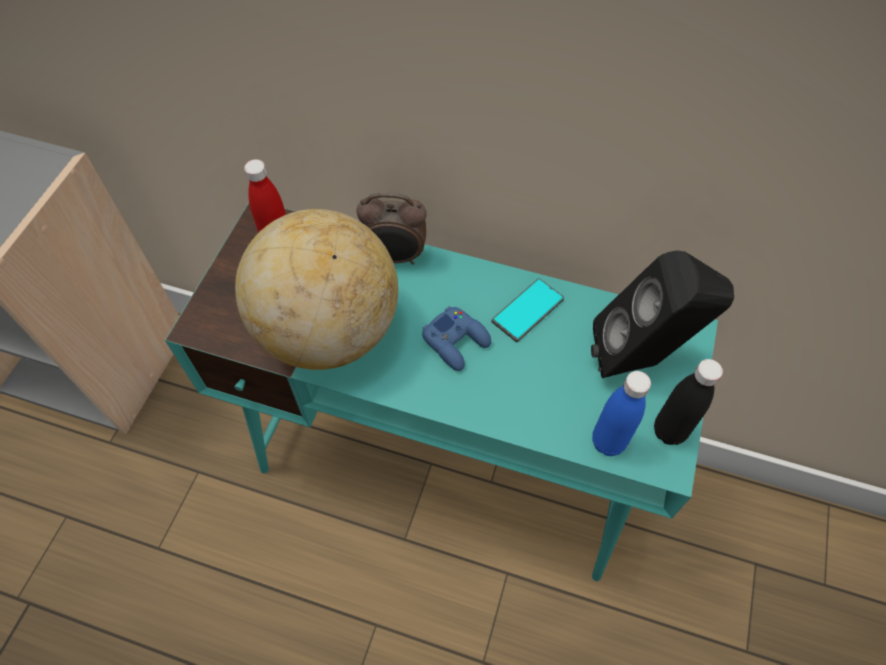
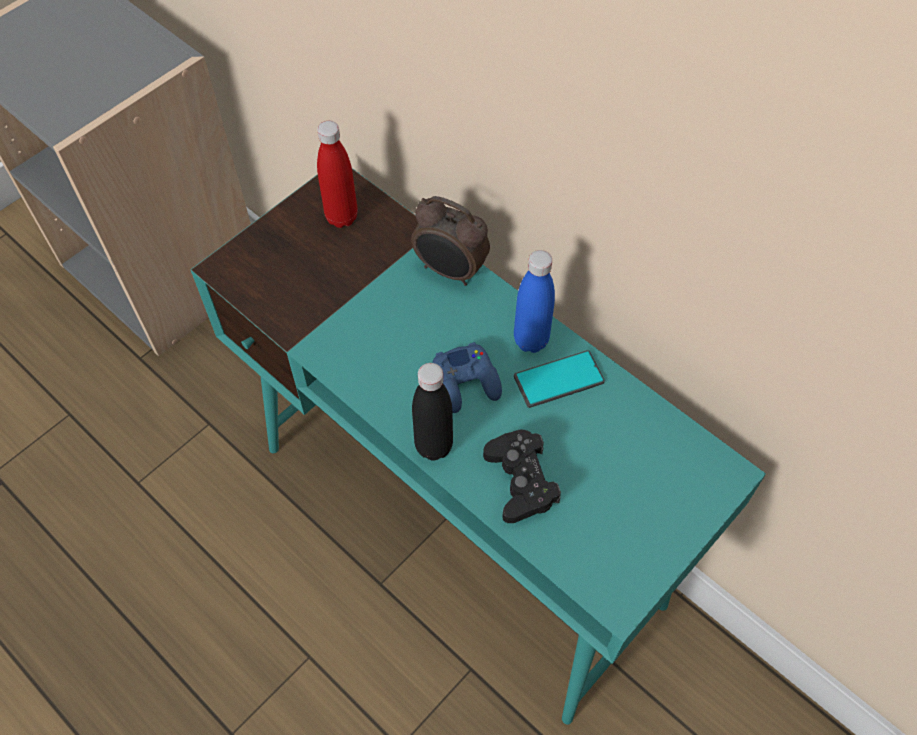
camera: 25 degrees right, 0 degrees up
globe [235,209,398,370] -> none
black speaker [591,250,734,378] -> none
blue bottle [592,371,651,456] -> blue bottle moved to [514,250,555,353]
black bottle [654,359,723,445] -> black bottle moved to [412,363,453,460]
none -> black game controller [483,430,561,523]

